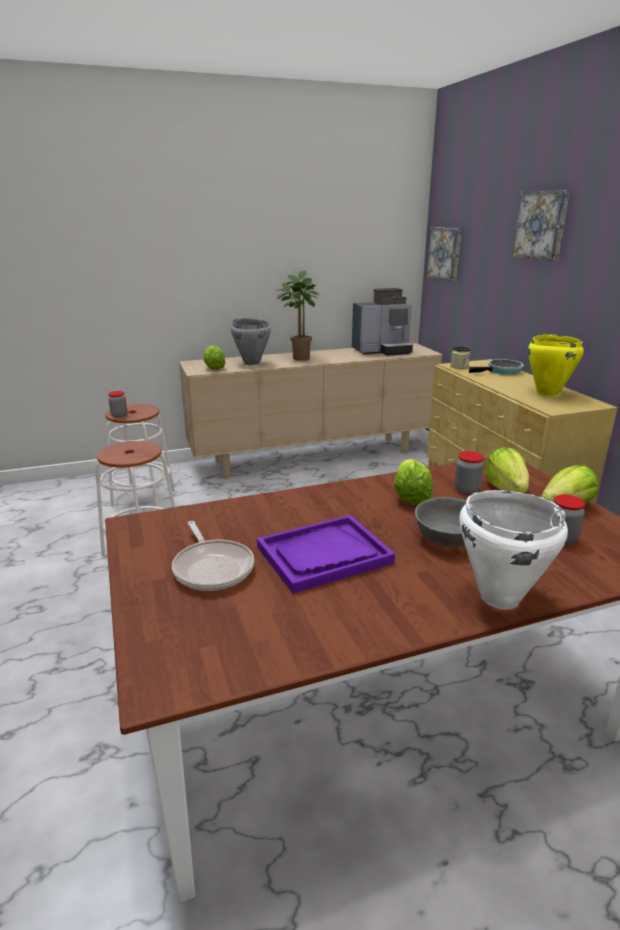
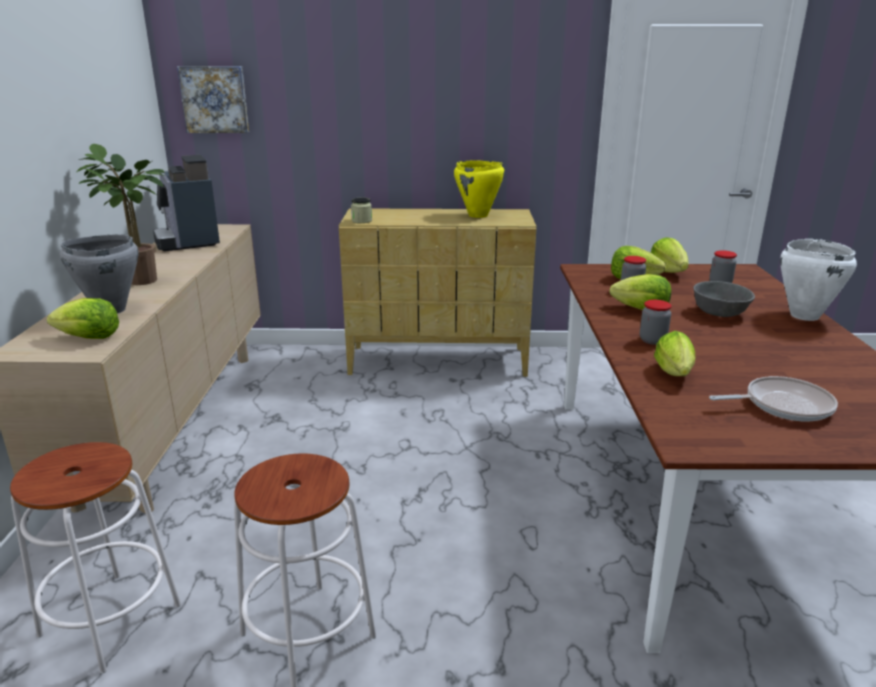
camera: 70 degrees left, 0 degrees up
jar [108,391,127,417] -> jar moved to [640,300,672,345]
purple tray [257,515,395,594] -> none
coffee machine [352,288,413,356] -> coffee machine turned 150 degrees clockwise [153,155,220,251]
frying pan [469,359,524,375] -> none
picture [512,190,570,261] -> none
none -> lettuce [654,331,696,376]

